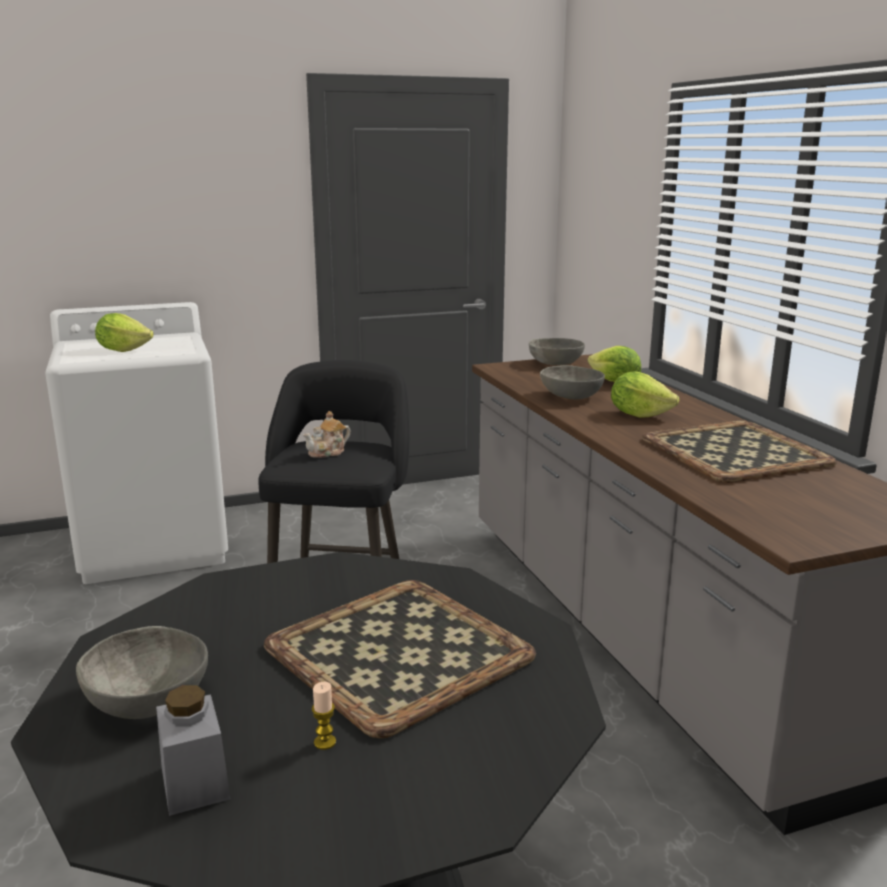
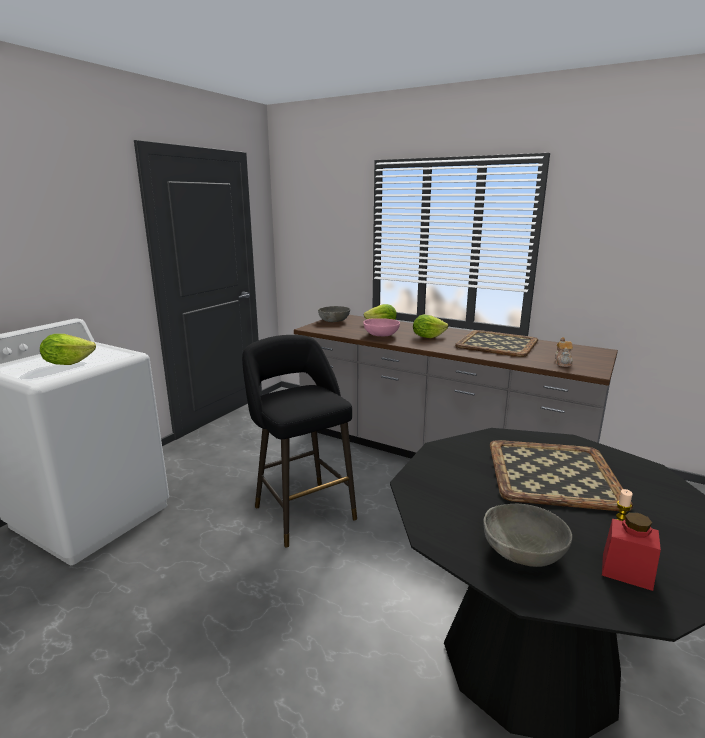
camera: 40 degrees left, 0 degrees up
grey jar [156,685,230,816] -> red jar [602,512,661,591]
teapot [303,411,351,458] -> teapot moved to [555,337,573,367]
grey bowl [540,365,605,399] -> pink bowl [363,319,400,336]

